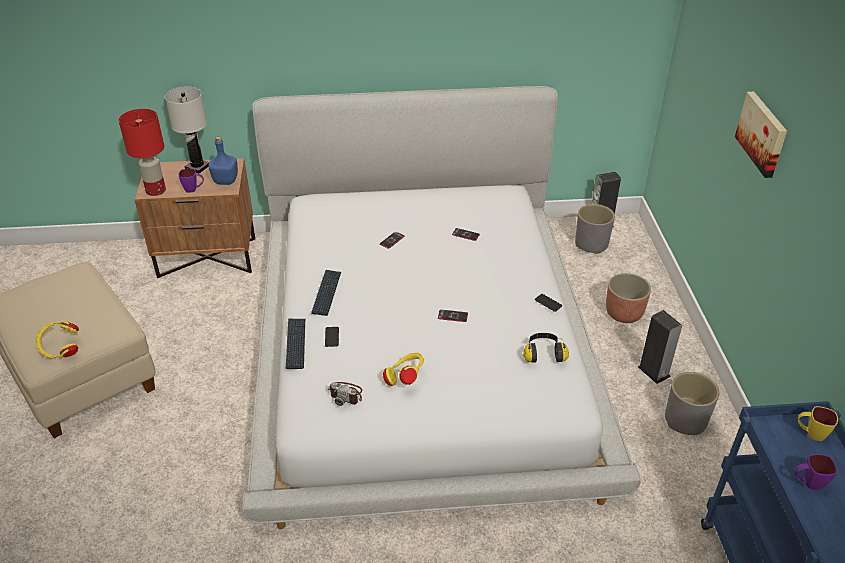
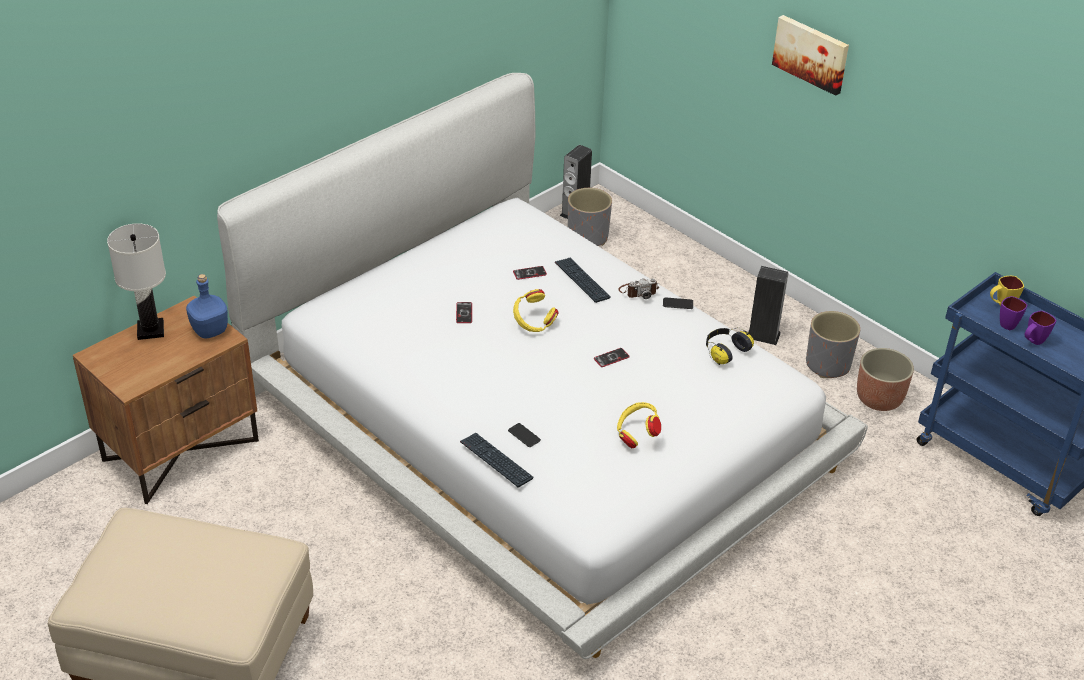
camera: 40 degrees left, 0 degrees up
yellow headphones [36,321,79,358] -> yellow headphones moved to [513,289,559,332]
red table lamp [119,109,166,196] -> none
purple mug [179,169,204,193] -> purple mug moved to [1000,296,1027,330]
keyboard [311,270,341,316] -> keyboard moved to [555,258,611,303]
camera [328,382,362,406] -> camera moved to [618,278,659,299]
planter [606,273,651,323] -> planter moved to [857,348,914,411]

